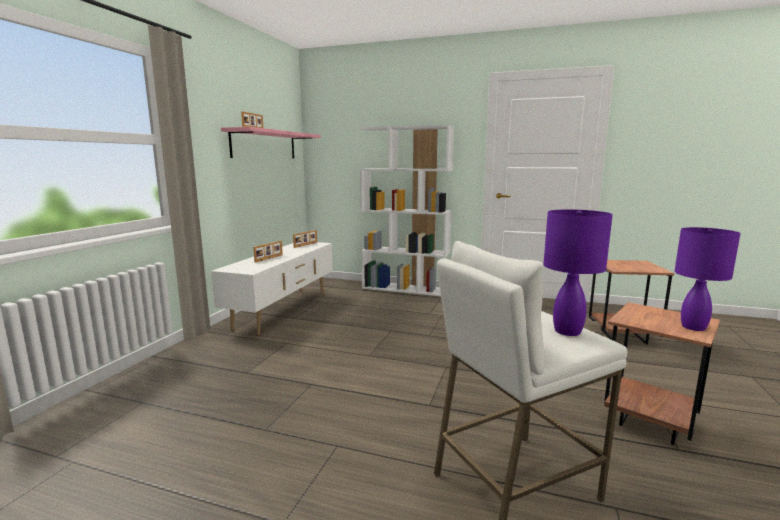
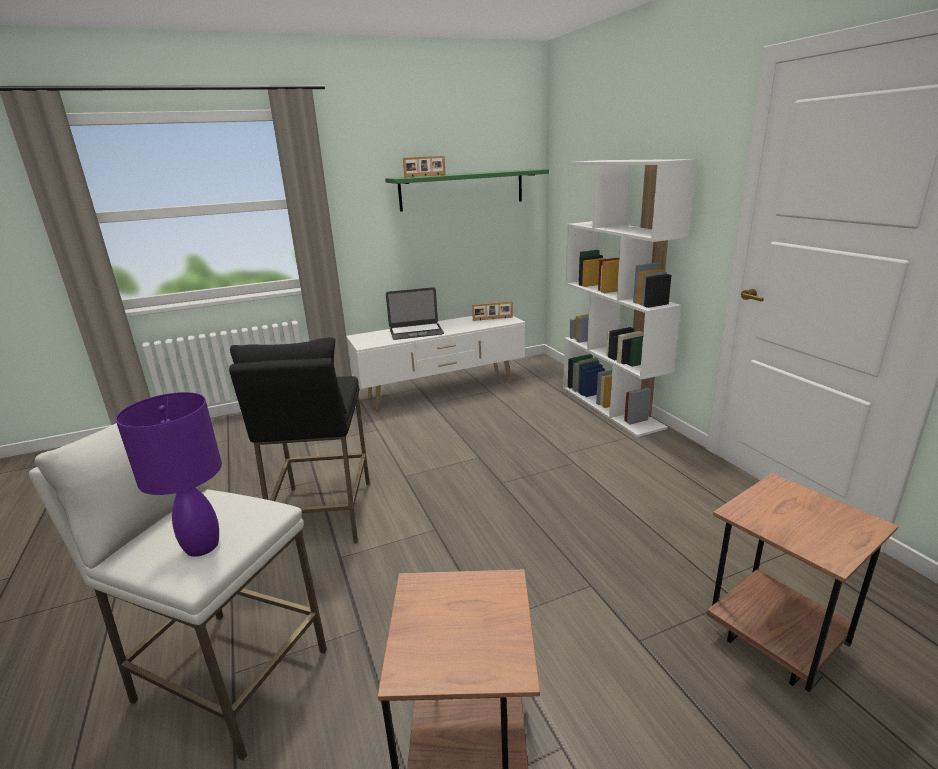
camera: 50 degrees right, 10 degrees up
pink shelf [221,127,321,158] -> green shelf [385,169,549,212]
picture frame [253,241,283,262] -> laptop [386,287,444,340]
purple table lamp [675,227,741,331] -> none
none -> black stool [229,337,370,543]

